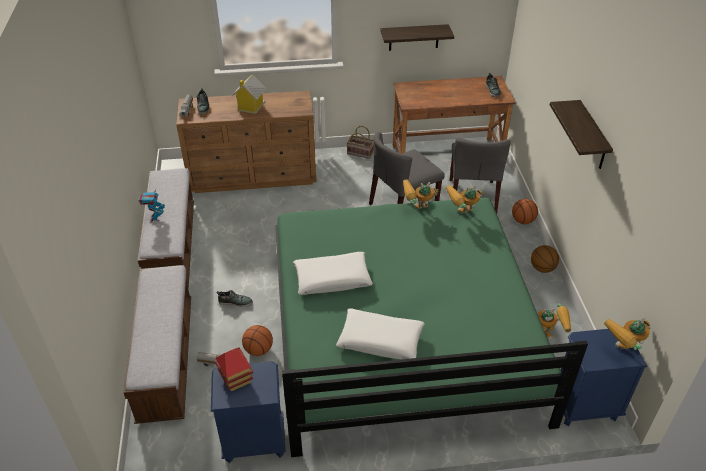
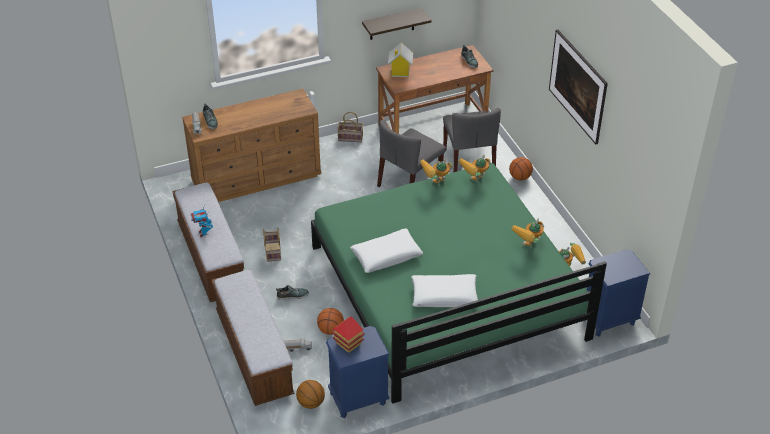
camera: 15 degrees left, 0 degrees up
toy house [232,74,266,114] -> toy house moved to [388,43,413,77]
basketball [531,245,559,273] -> basketball moved to [296,380,325,409]
shelf [550,100,613,169] -> picture [549,30,608,145]
toy robot [604,317,651,350] -> toy robot moved to [511,219,544,246]
none -> basket [263,227,281,262]

